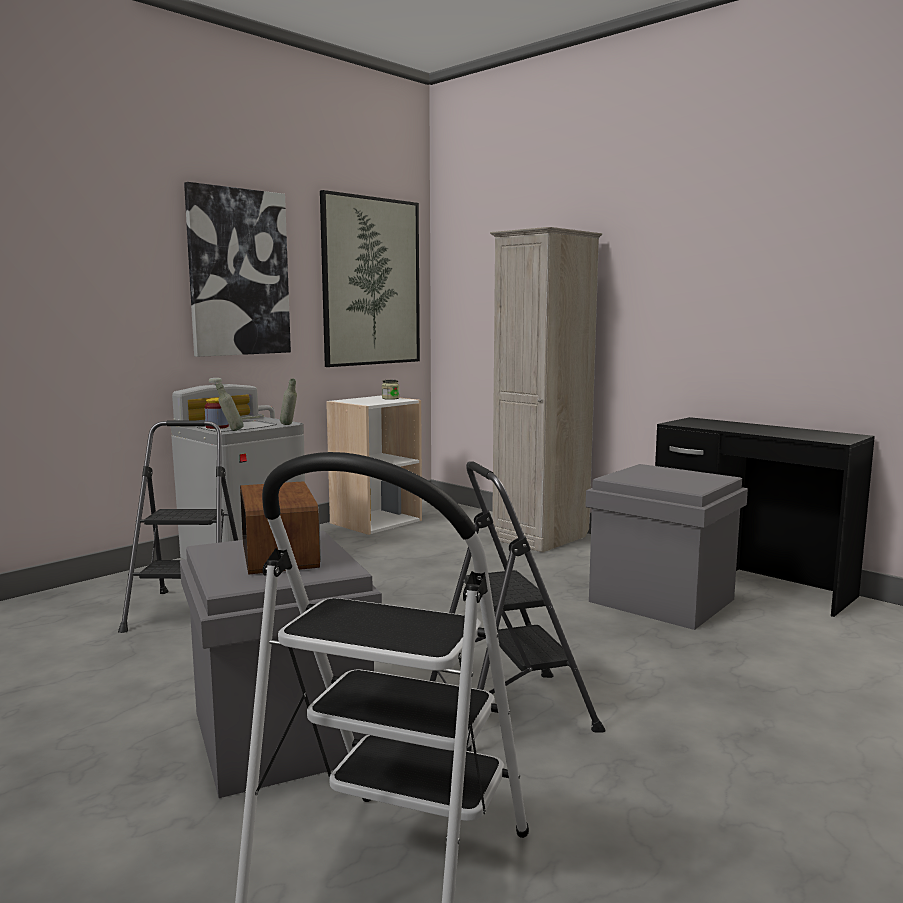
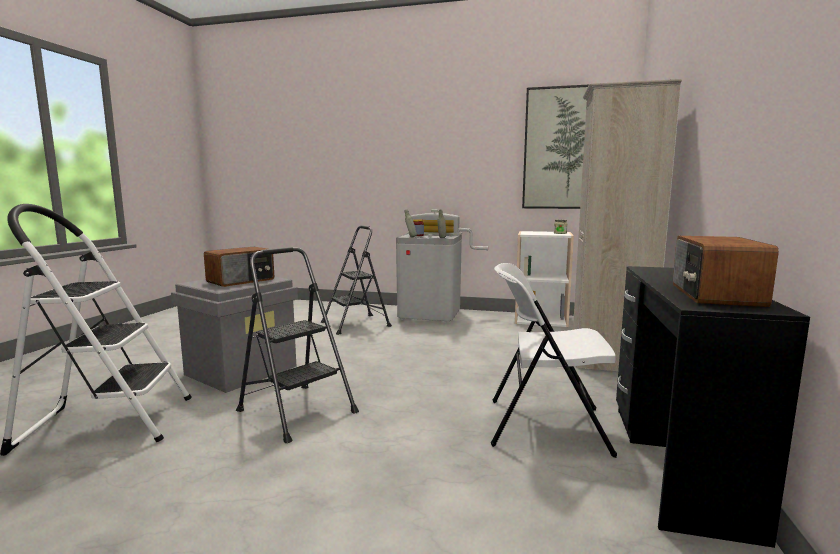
camera: 60 degrees right, 0 degrees up
picture [184,182,291,357] -> none
grey storage box [586,464,748,630] -> white chair [491,263,617,458]
none -> radio [673,236,779,307]

